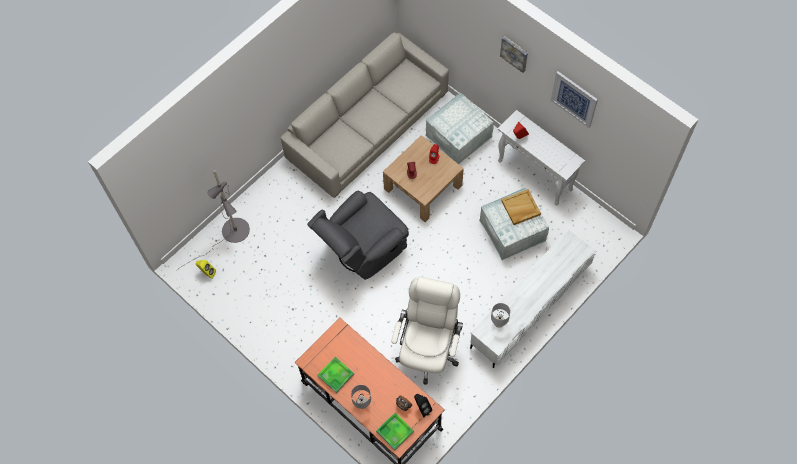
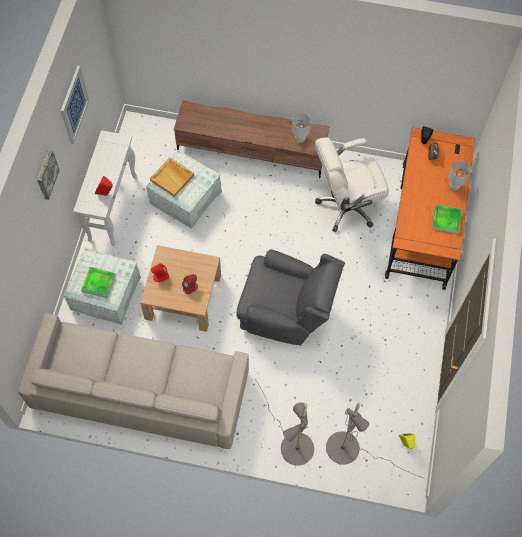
camera: 125 degrees left, 0 degrees up
tray [376,412,414,450] -> tray moved to [81,267,116,298]
white tv stand [470,229,596,368] -> brown tv stand [174,100,330,178]
none -> grey floor lamp [255,379,314,466]

